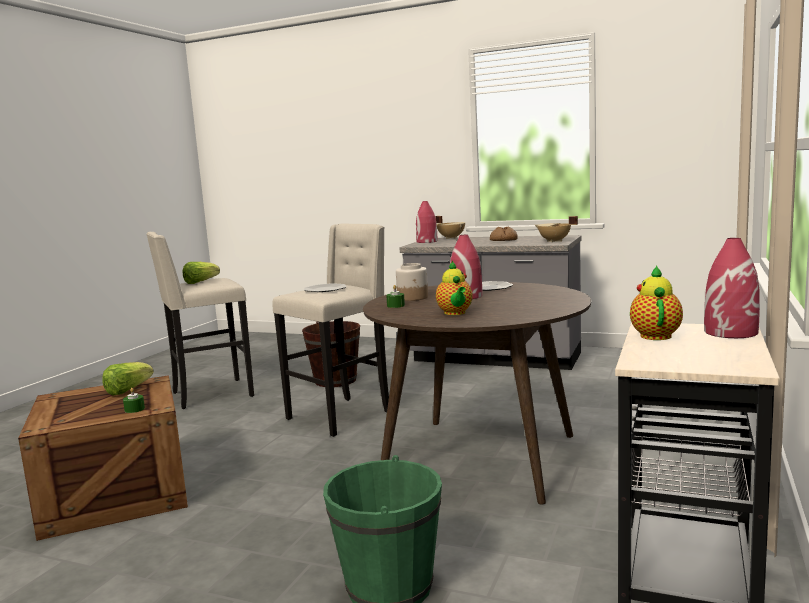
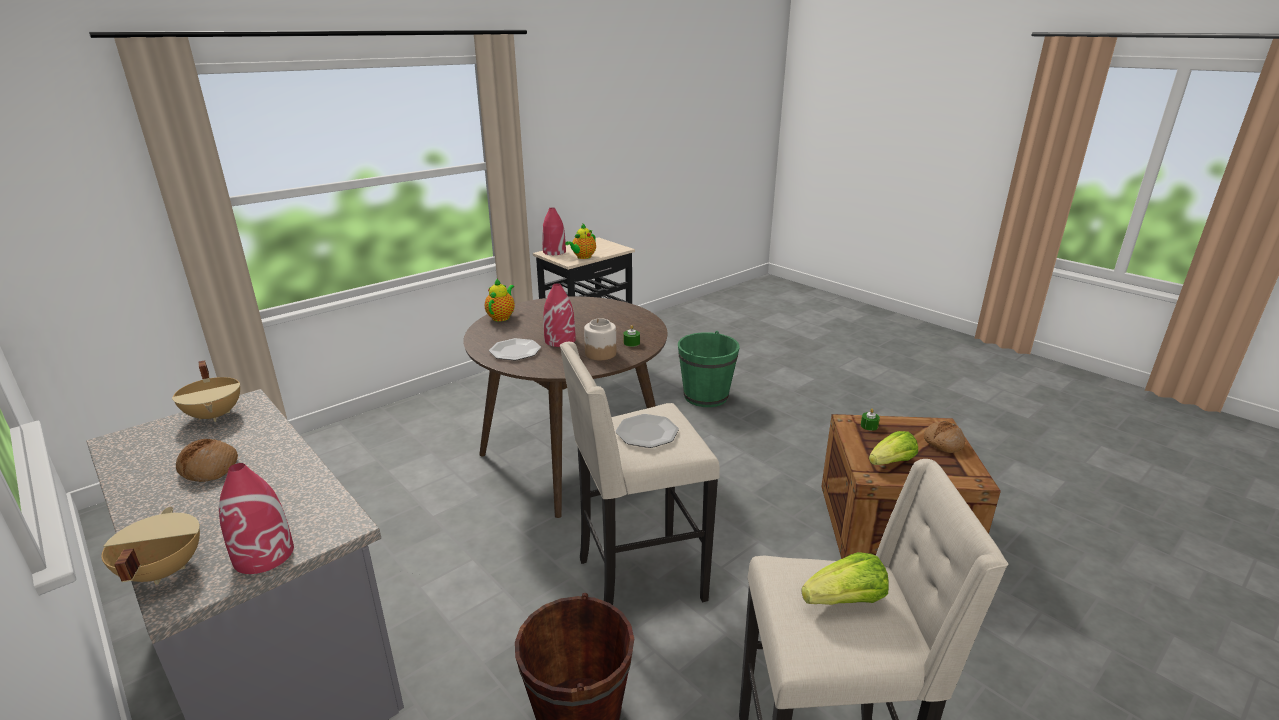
camera: 155 degrees left, 15 degrees up
teapot [436,261,473,315] -> teapot moved to [485,278,515,322]
none -> bread [924,421,965,453]

